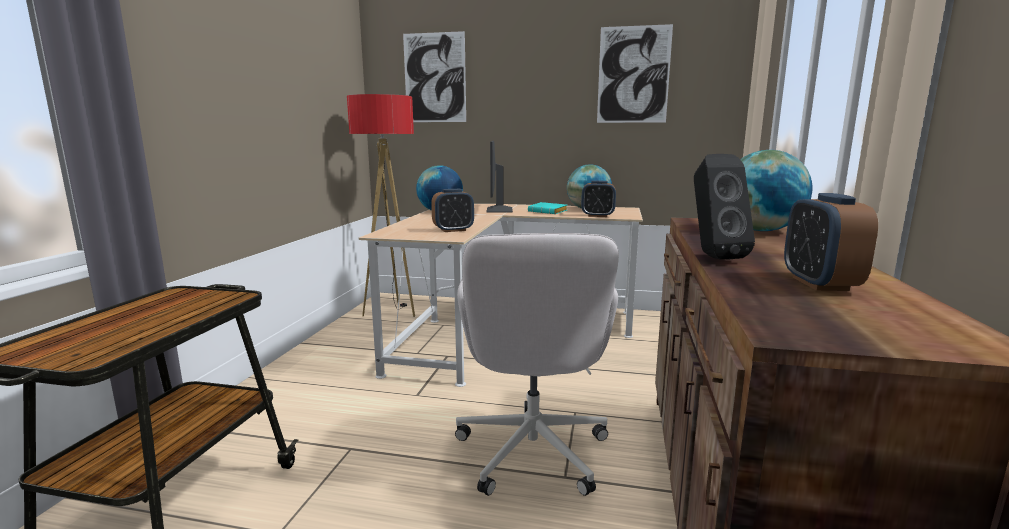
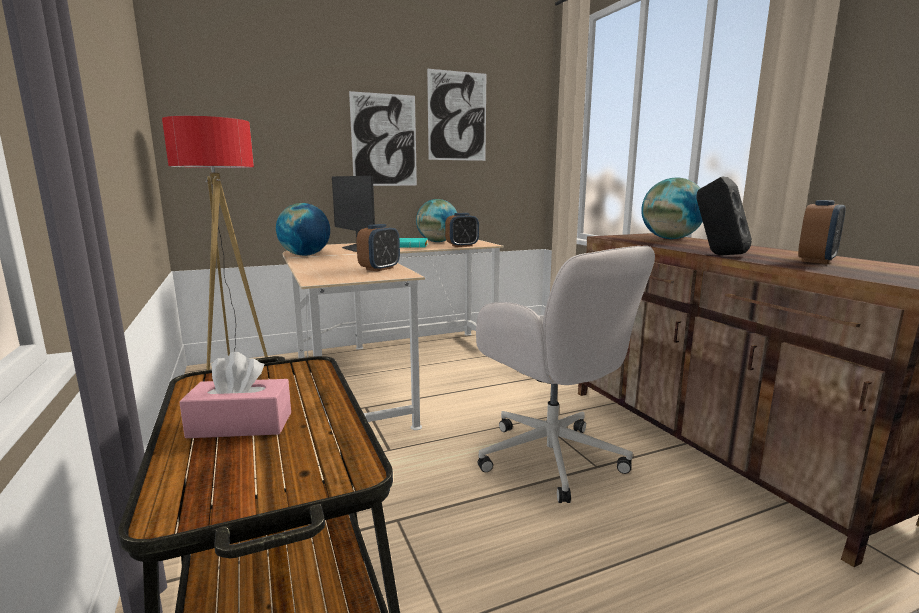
camera: 35 degrees left, 0 degrees up
picture [403,31,466,122] -> picture moved to [349,91,417,186]
alarm clock [784,193,878,291] -> alarm clock turned 105 degrees counterclockwise [798,200,846,264]
none -> pink tissue box [179,352,291,438]

